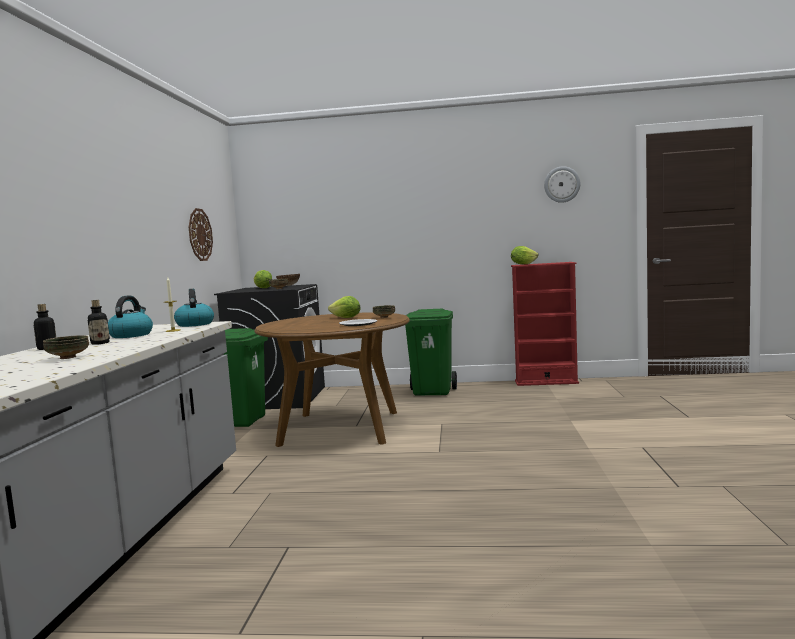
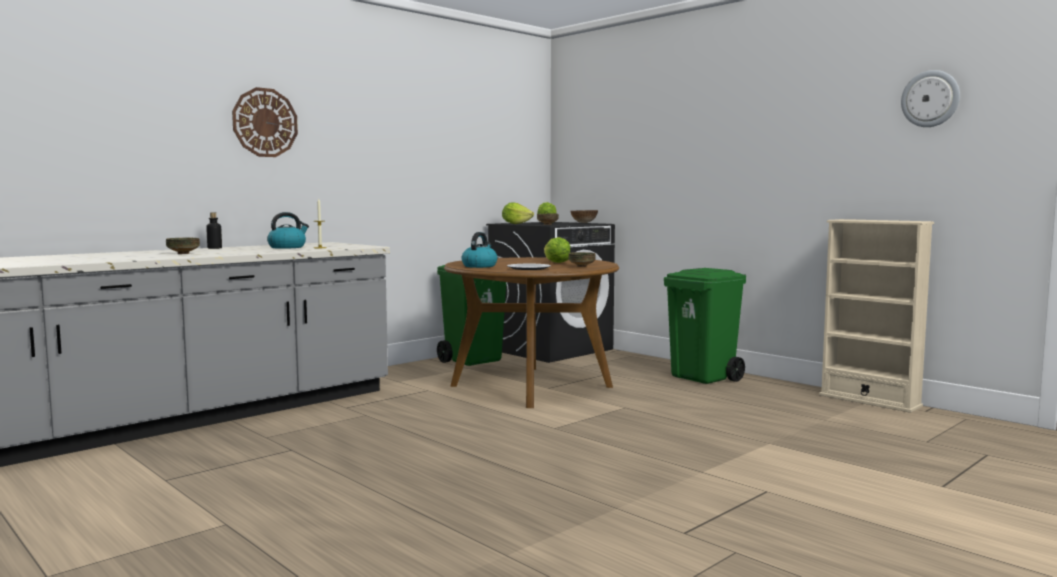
camera: 40 degrees right, 0 degrees up
bottle [88,300,110,345] -> none
kettle [174,289,214,327] -> kettle moved to [462,232,498,268]
wall clock [189,208,213,261] -> wall clock moved to [232,87,298,157]
lettuce [511,246,538,264] -> lettuce moved to [502,202,534,224]
red bookcase [511,262,579,386] -> beige bookcase [819,219,934,413]

